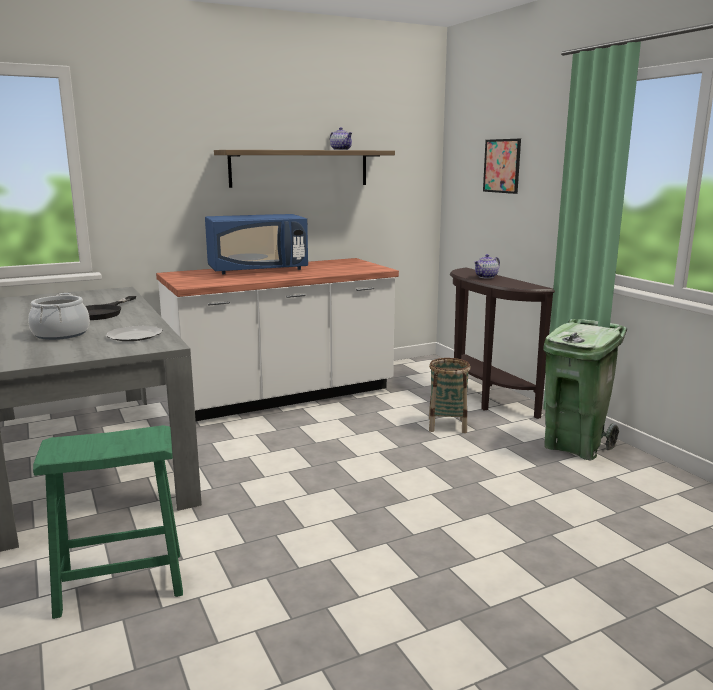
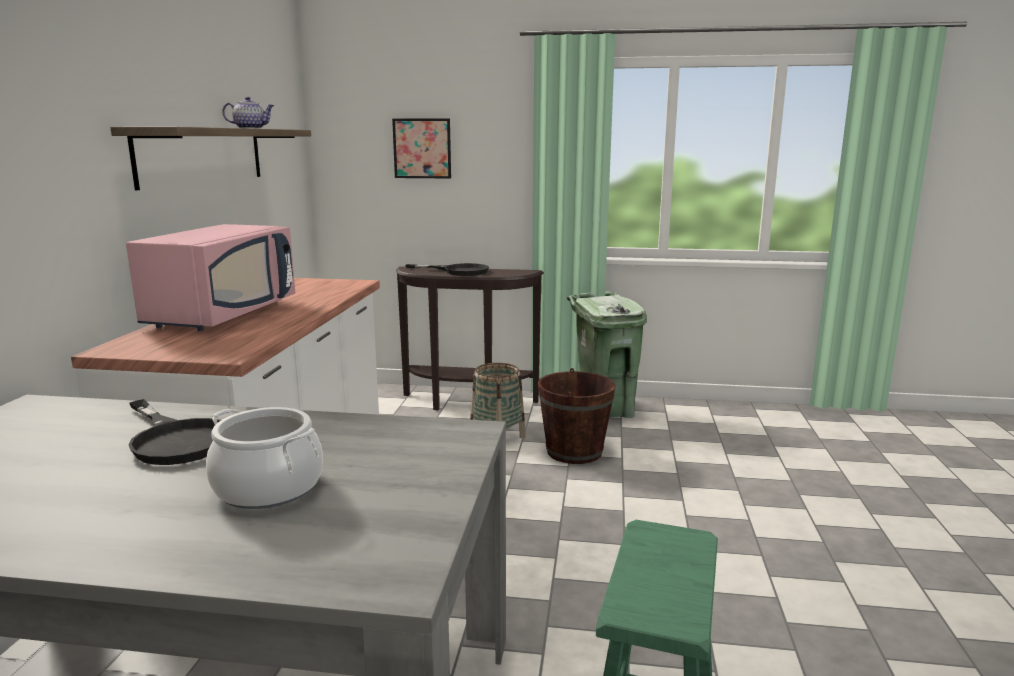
camera: 55 degrees left, 0 degrees up
plate [106,326,162,341] -> none
blue microwave [205,214,308,274] -> pink microwave [126,224,295,331]
teapot [474,254,500,279] -> black frying pan [405,263,489,276]
none -> brown bucket [538,368,616,464]

